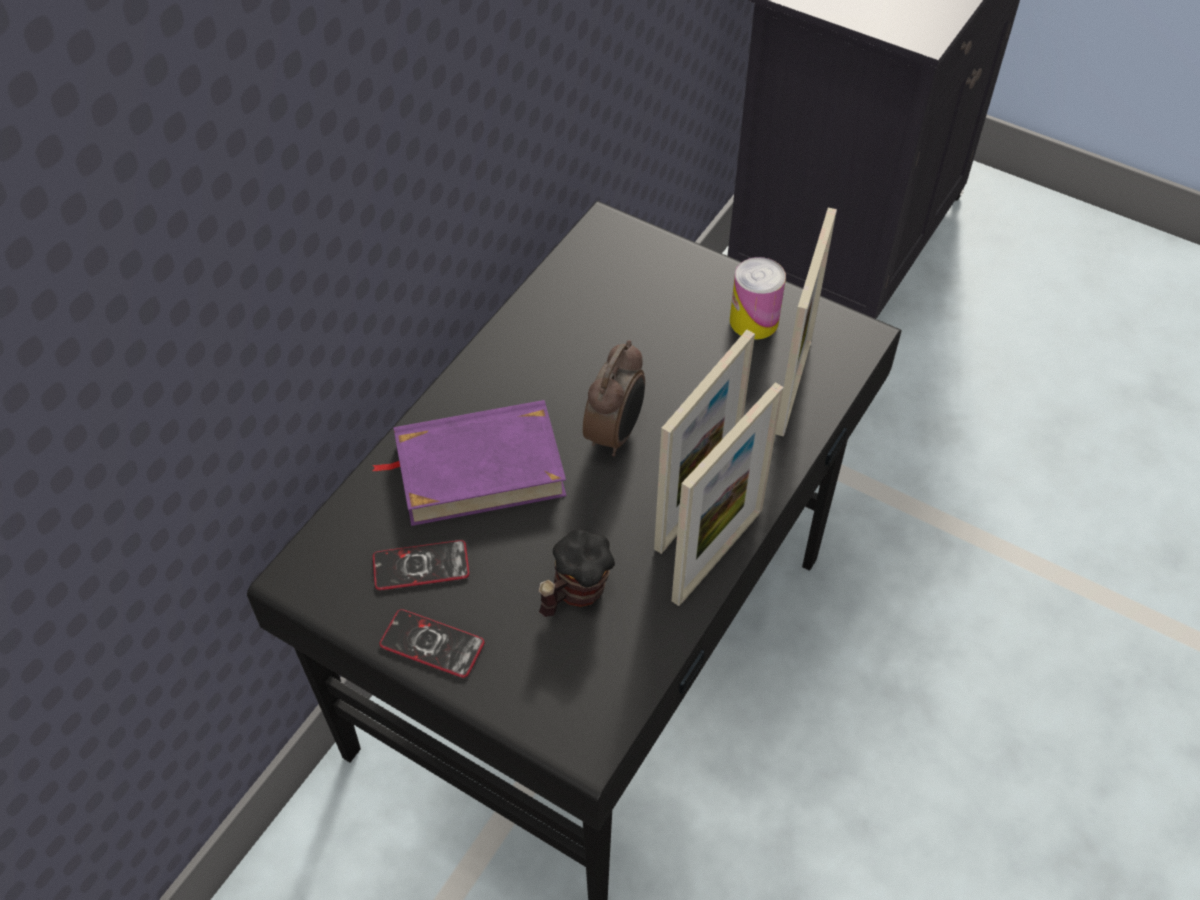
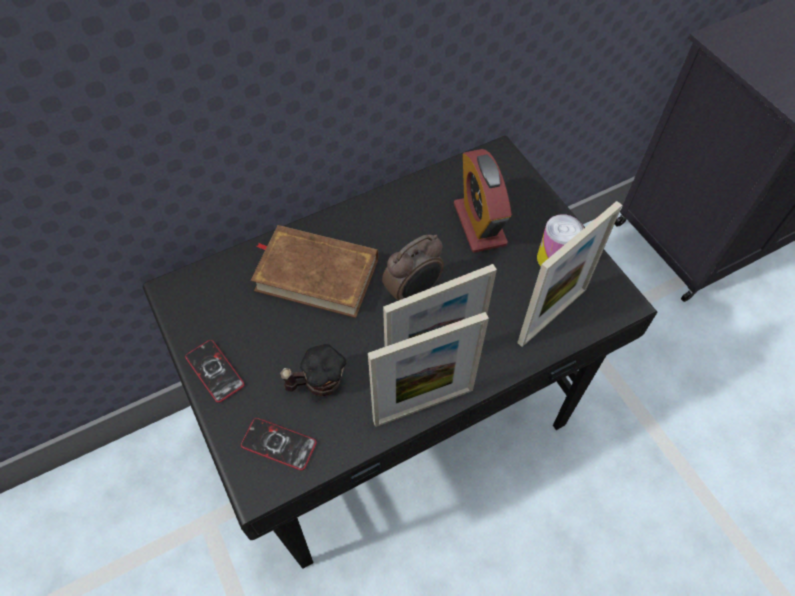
camera: 30 degrees right, 5 degrees up
purple book [372,400,566,526] -> brown book [251,225,378,318]
phone [373,540,469,590] -> phone moved to [241,418,317,471]
none -> alarm clock [454,149,512,252]

